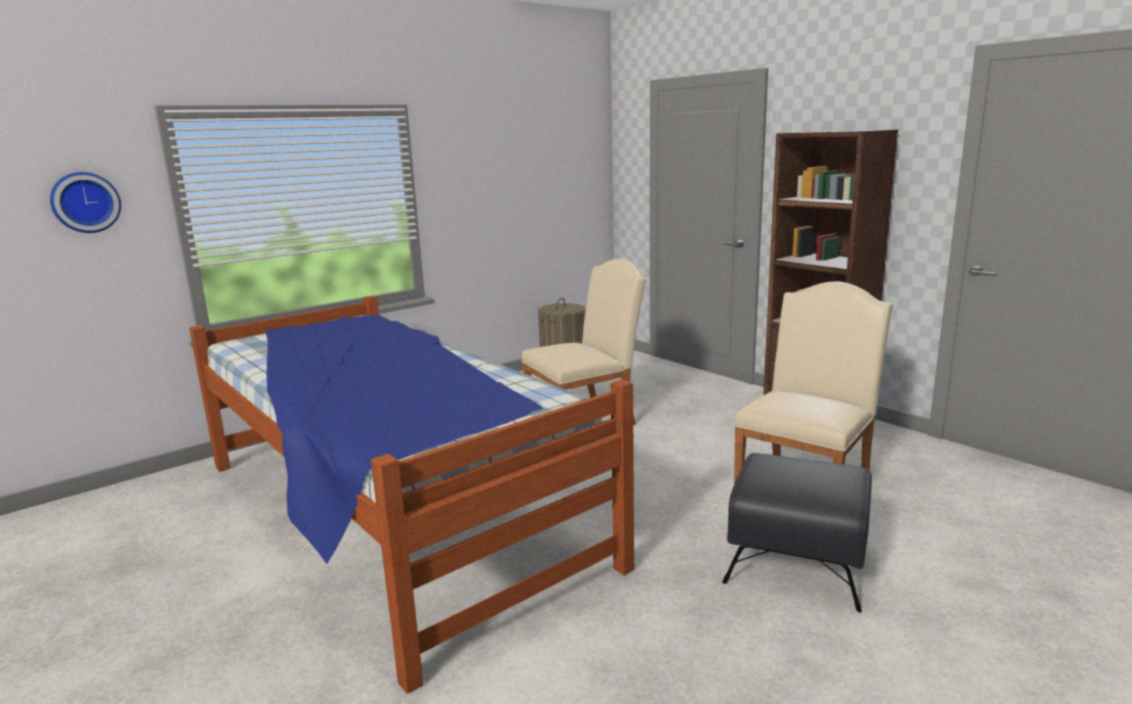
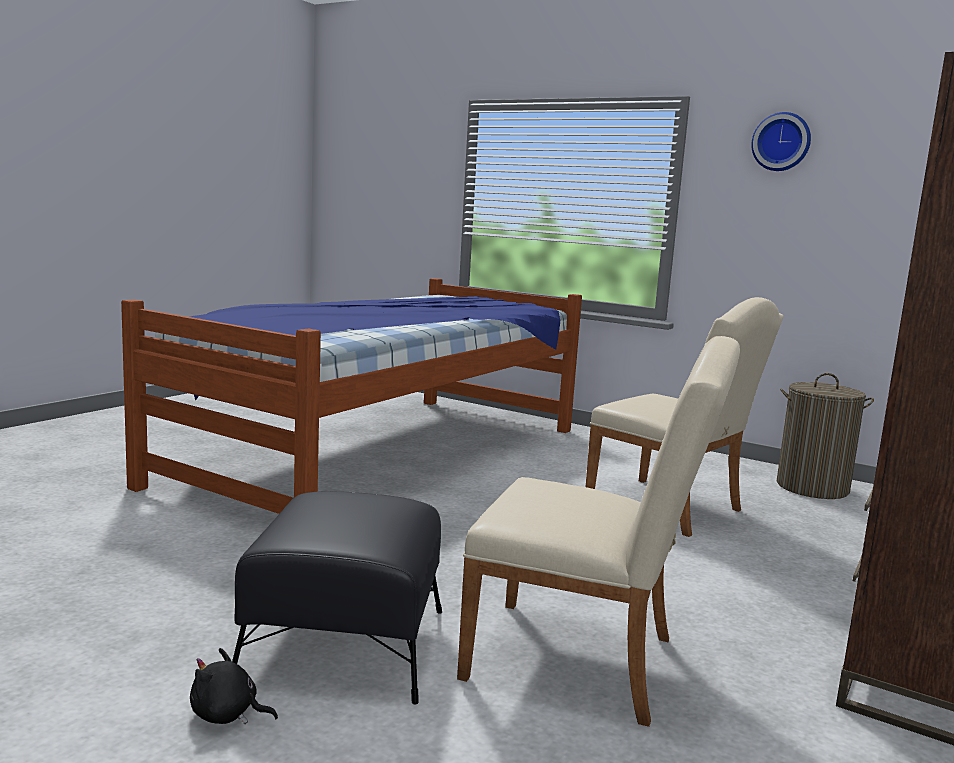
camera: 70 degrees right, 5 degrees down
wall clock [50,172,121,233] -> wall clock moved to [751,112,811,171]
none -> black plush toy [190,648,278,724]

